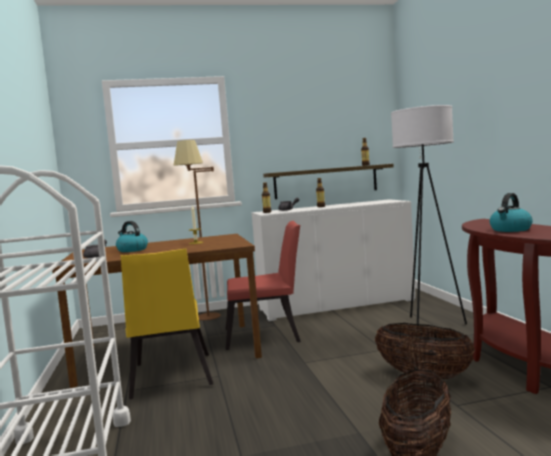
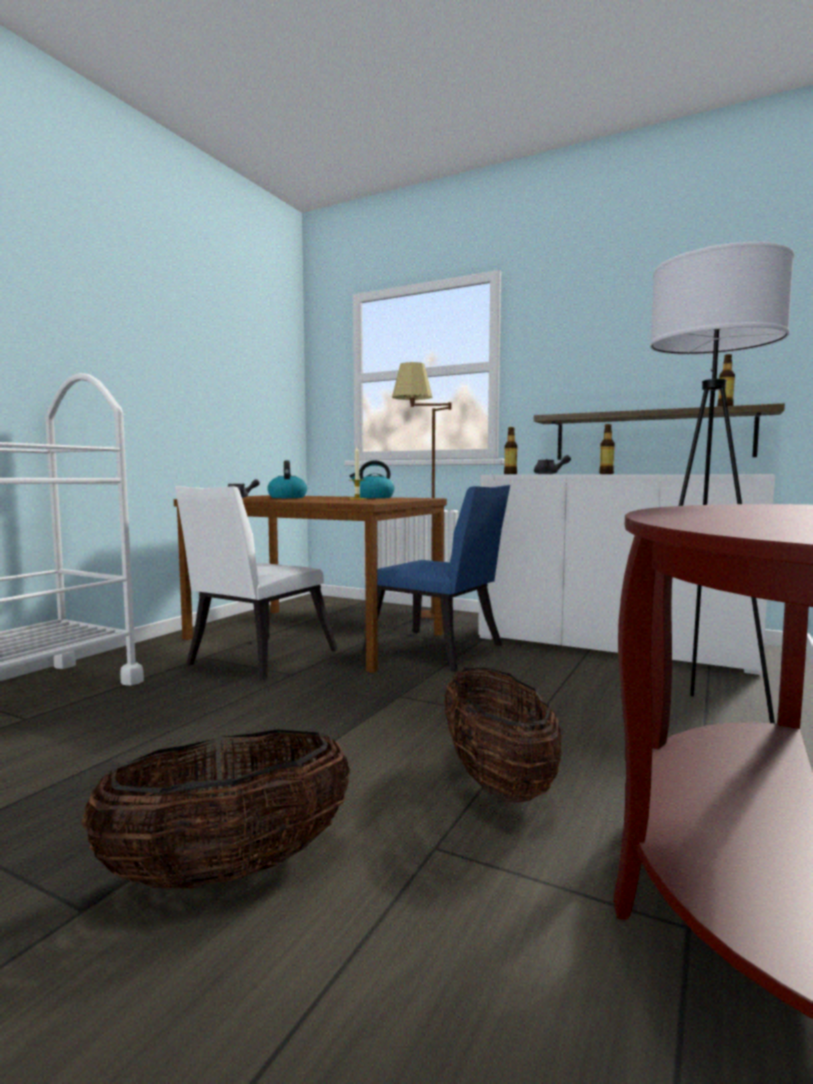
camera: 40 degrees right, 0 degrees up
yellow chair [121,248,213,399] -> white chair [175,486,338,680]
red chair [225,221,301,350] -> blue chair [362,485,510,672]
kettle [490,193,533,232] -> kettle moved to [350,460,394,498]

